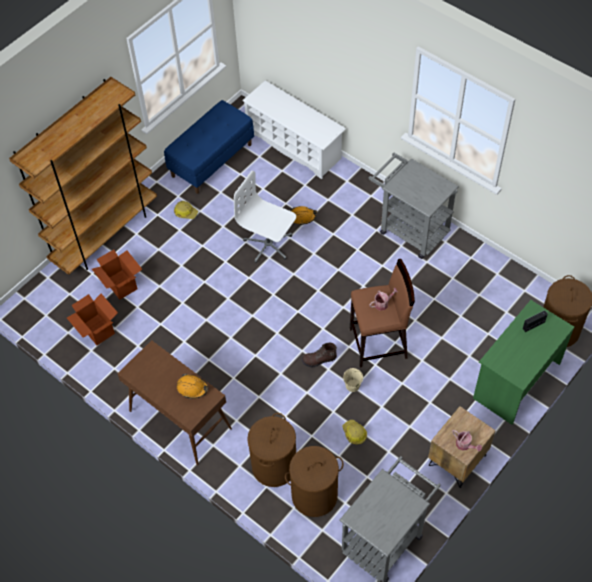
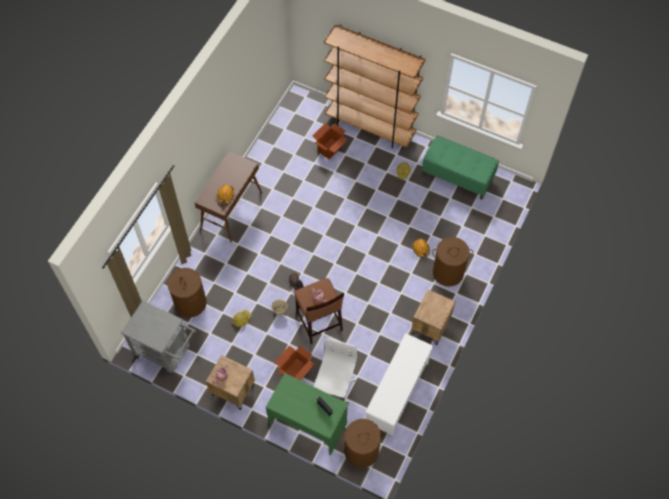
camera: 75 degrees right, 5 degrees up
cardboard box [67,294,118,345] -> cardboard box moved to [275,345,315,381]
blue bench [164,100,254,194] -> green bench [422,136,499,200]
white office chair [234,171,296,263] -> white office chair moved to [314,338,357,403]
white shoe rack [242,80,346,179] -> white shoe rack moved to [365,333,433,436]
brown laundry basket [247,413,296,487] -> brown laundry basket moved to [432,237,473,286]
grey cart [369,153,459,259] -> brown nightstand [412,289,456,345]

